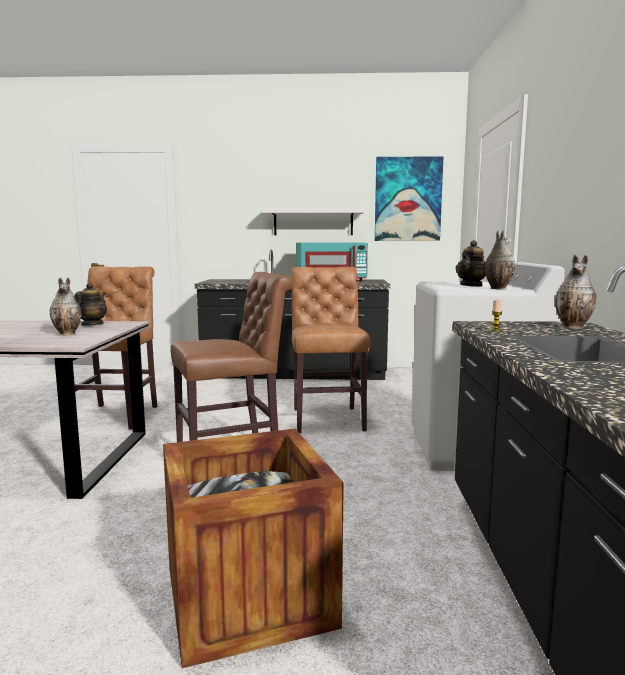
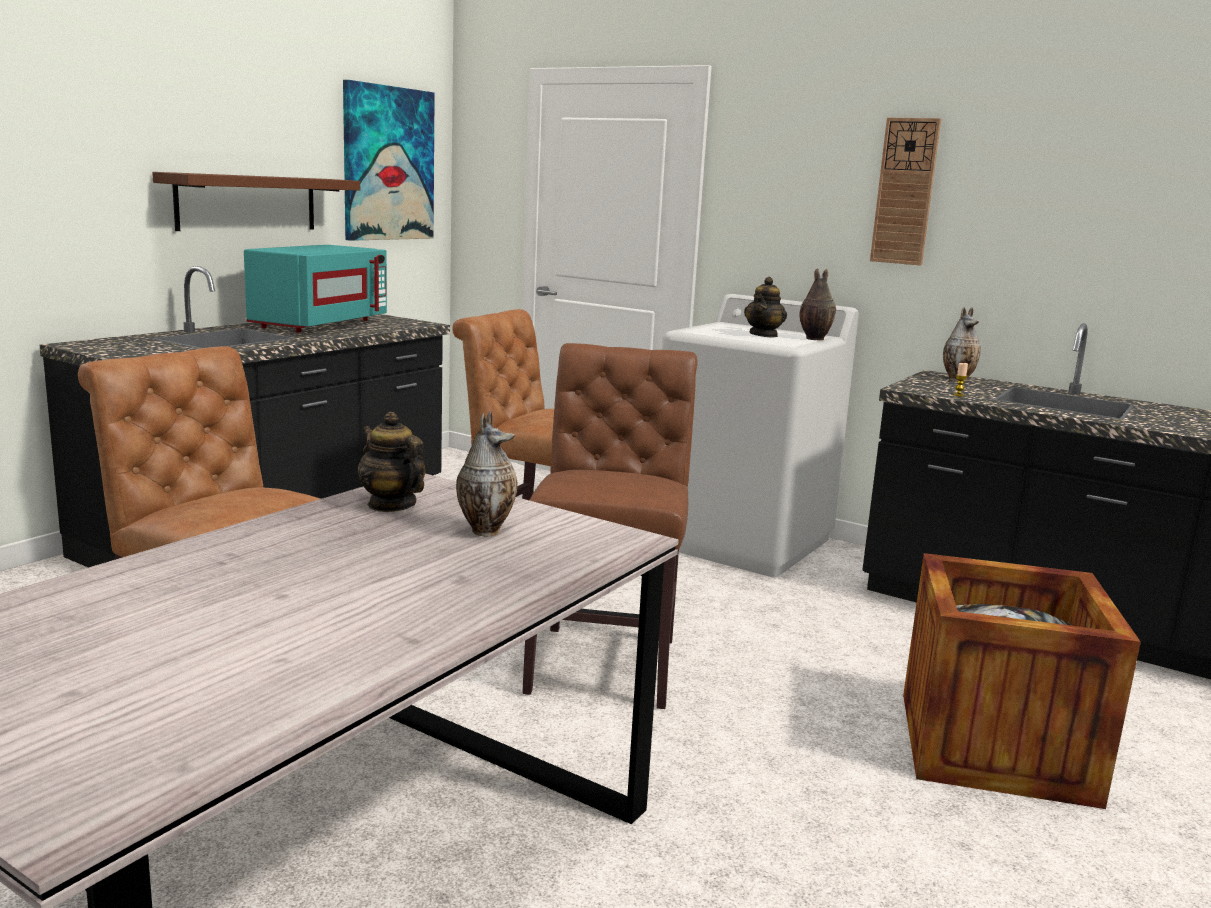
camera: 60 degrees left, 5 degrees up
white shelf [261,208,364,235] -> brown shelf [152,172,360,231]
teapot [455,240,486,287] -> teapot turned 45 degrees clockwise [744,277,787,338]
none -> wall clock [870,118,941,266]

